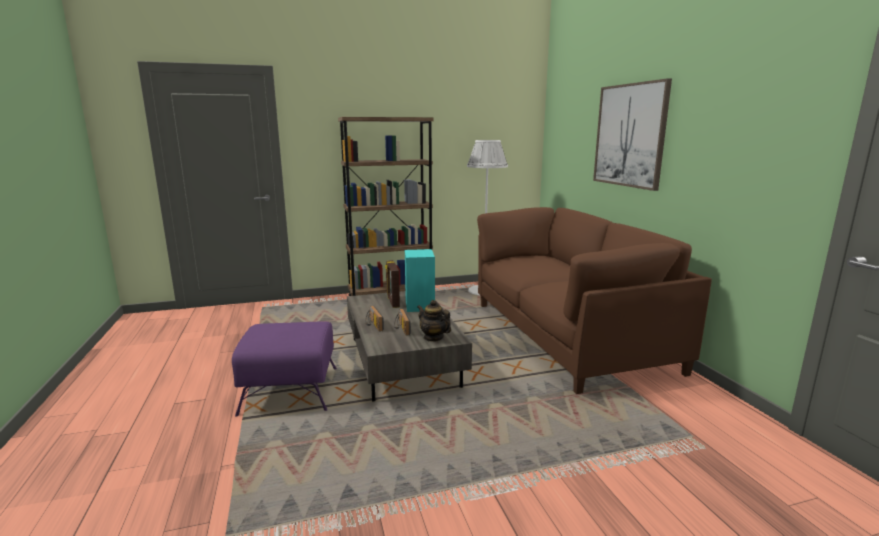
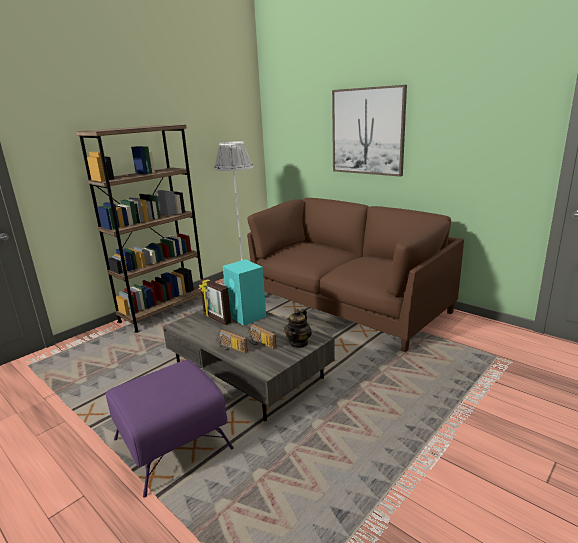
camera: 30 degrees left, 5 degrees up
teapot [417,300,451,342] -> teapot turned 75 degrees counterclockwise [284,309,312,348]

